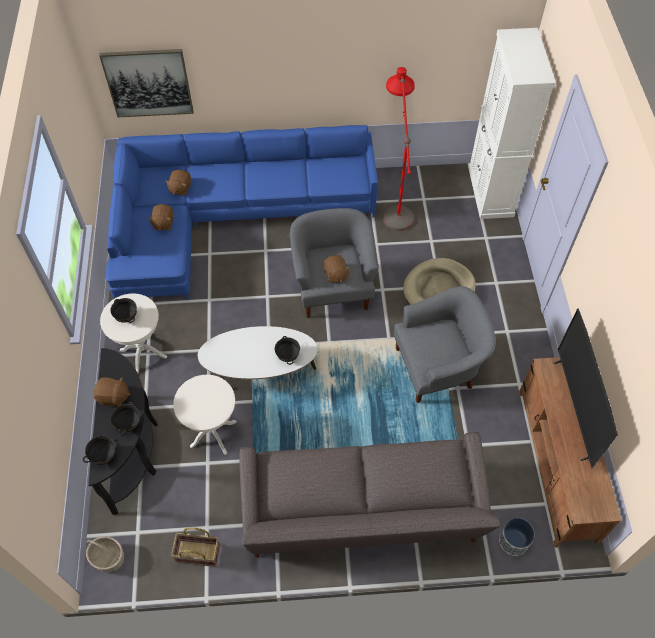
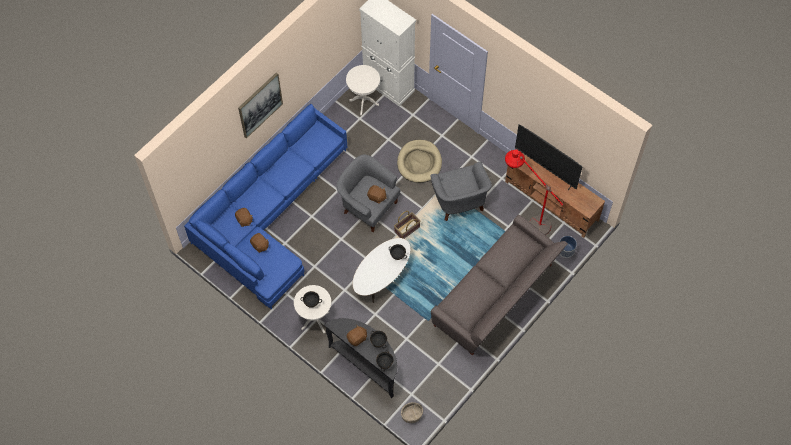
camera: 45 degrees left, 5 degrees up
picture [99,49,194,117] -> picture moved to [238,72,283,139]
basket [171,527,220,567] -> basket moved to [394,211,420,239]
white side table [173,375,236,455] -> white side table moved to [346,65,380,115]
red floor lamp [383,67,415,231] -> red floor lamp moved to [505,149,563,235]
grey armchair [393,286,496,403] -> grey armchair turned 135 degrees clockwise [430,162,492,221]

